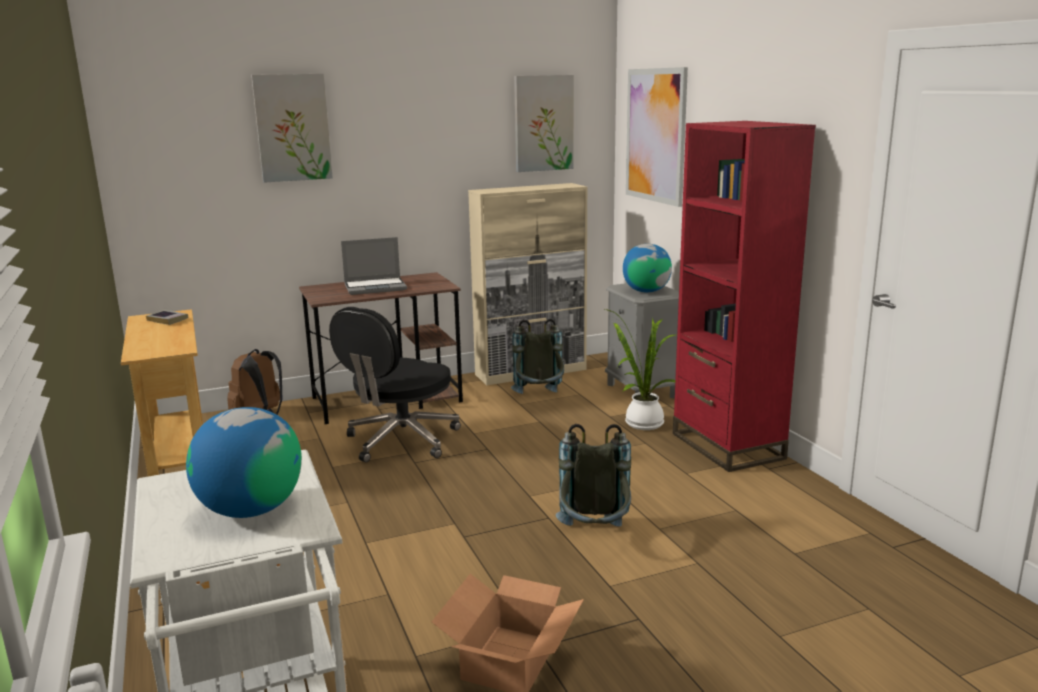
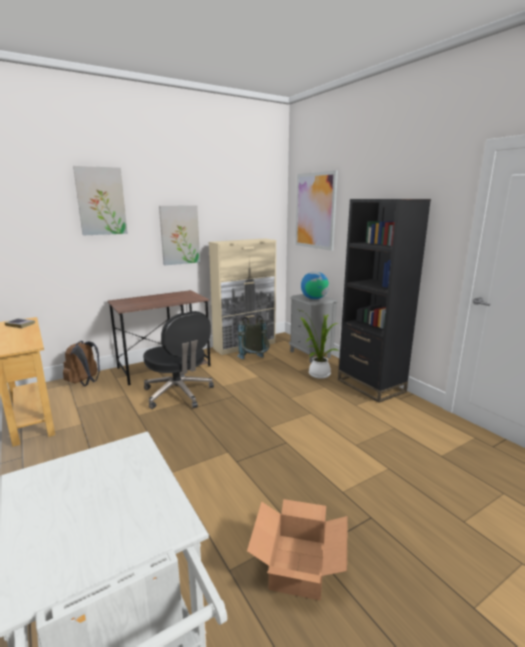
camera: 10 degrees left, 0 degrees up
globe [186,407,302,518] -> none
black office chair [329,307,461,462] -> black office chair turned 60 degrees counterclockwise [143,311,214,409]
laptop [341,237,407,295] -> none
picture [514,75,574,172] -> picture moved to [159,205,200,265]
grey backpack [556,424,631,527] -> none
red bookcase [673,121,816,472] -> black bookcase [338,199,431,403]

